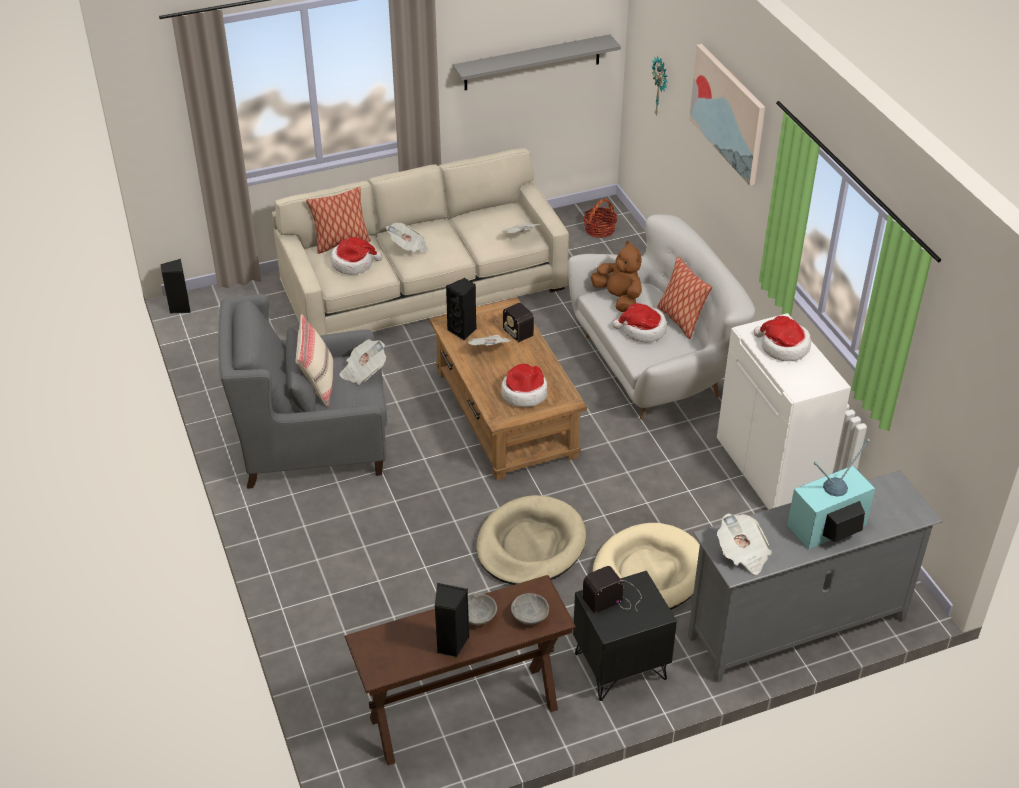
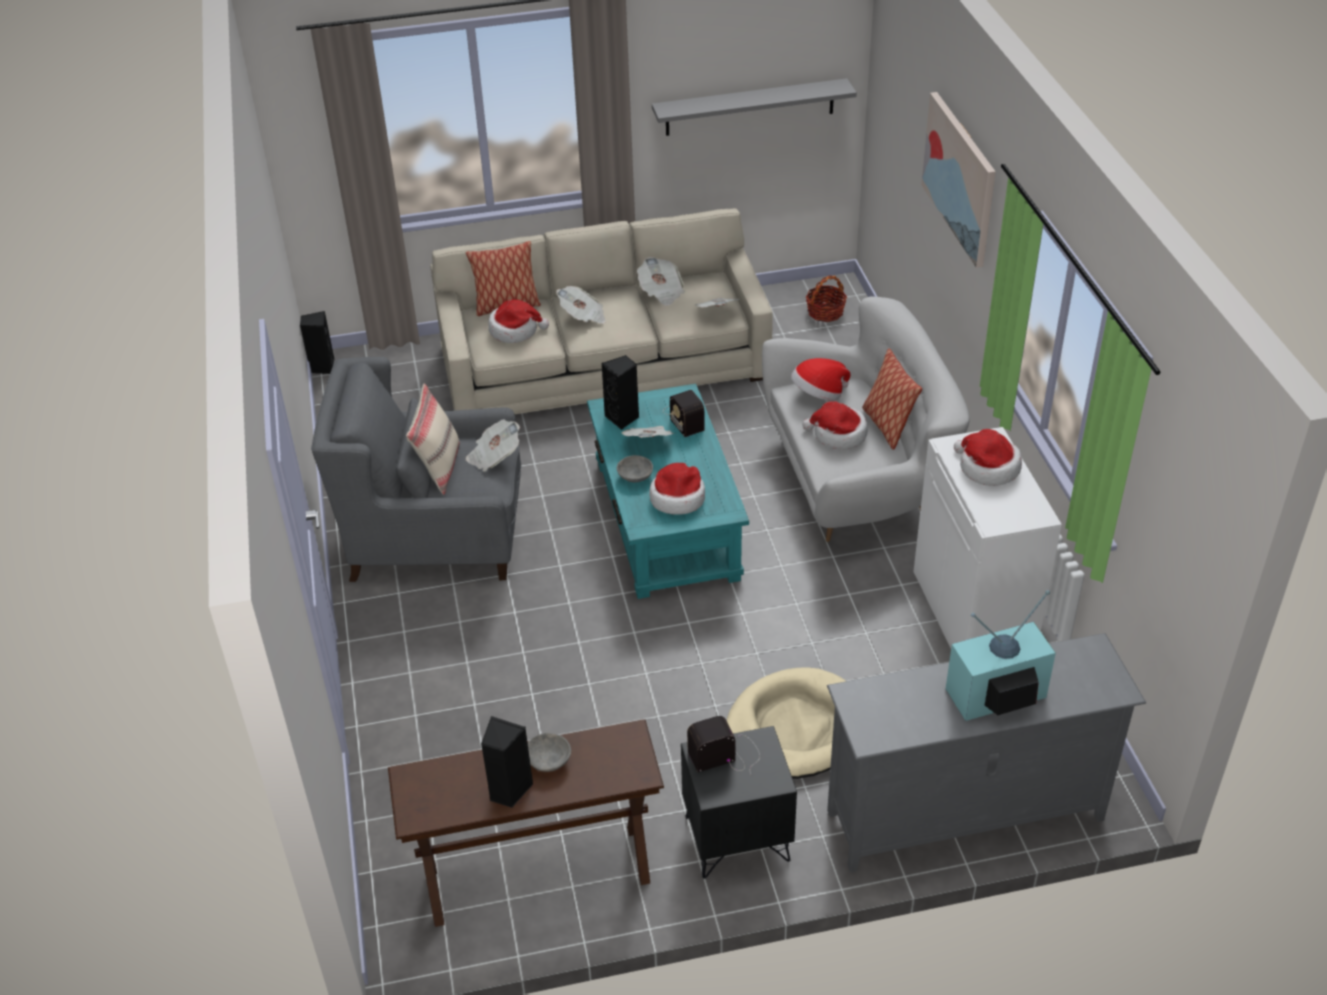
camera: 10 degrees right, 0 degrees up
brown coffee table [429,297,587,480] -> turquoise coffee table [587,384,749,599]
beige dog bed [476,495,586,585] -> none
grey bowl [511,593,549,625] -> grey bowl moved to [617,455,653,482]
brown plush toy [591,241,642,312] -> hat [791,358,850,401]
wall clock [652,56,668,115] -> none
newspaper [717,513,772,575] -> newspaper moved to [637,257,685,306]

